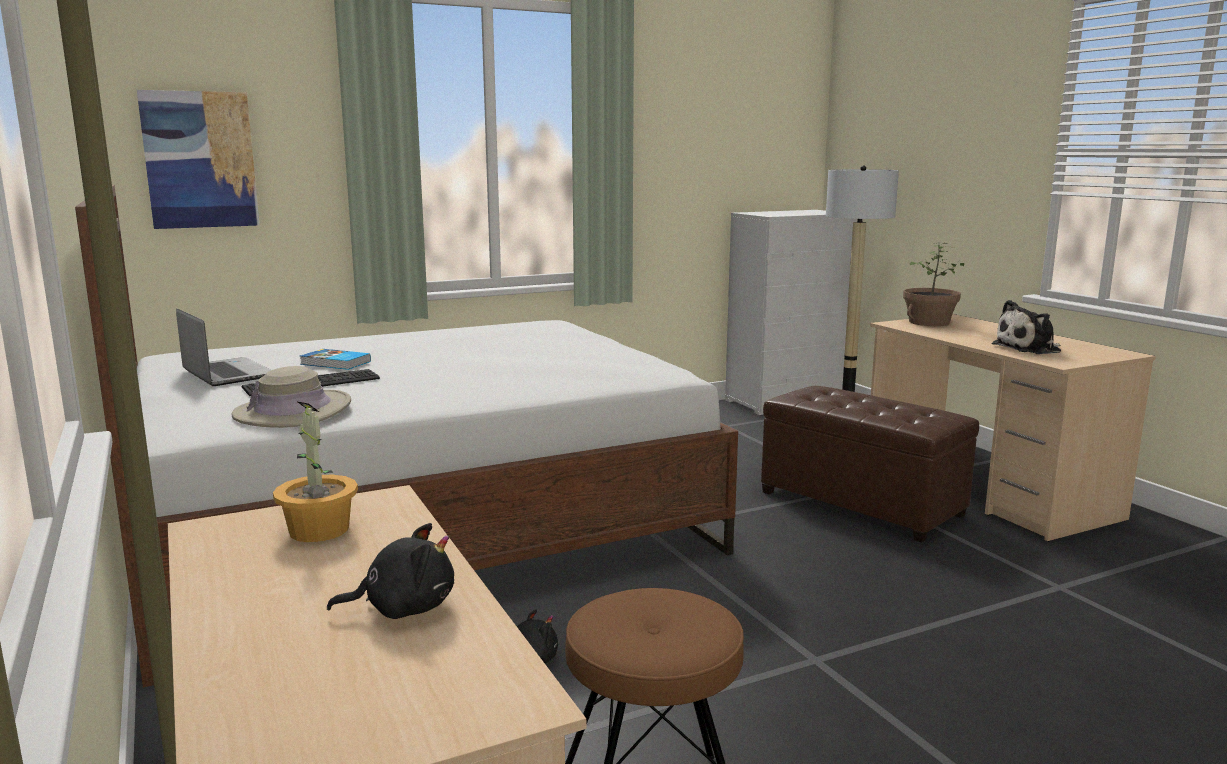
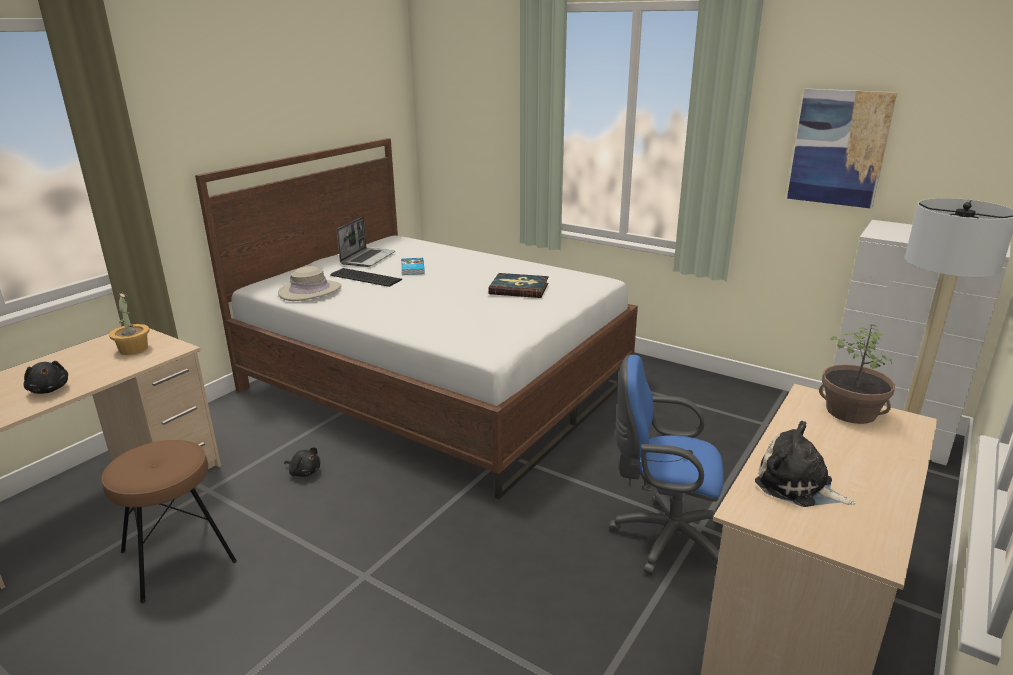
camera: 60 degrees right, 10 degrees up
picture [137,90,260,229] -> picture moved to [787,89,897,209]
brown ottoman [761,386,979,543] -> blue office chair [609,354,724,575]
none -> book [488,273,549,298]

